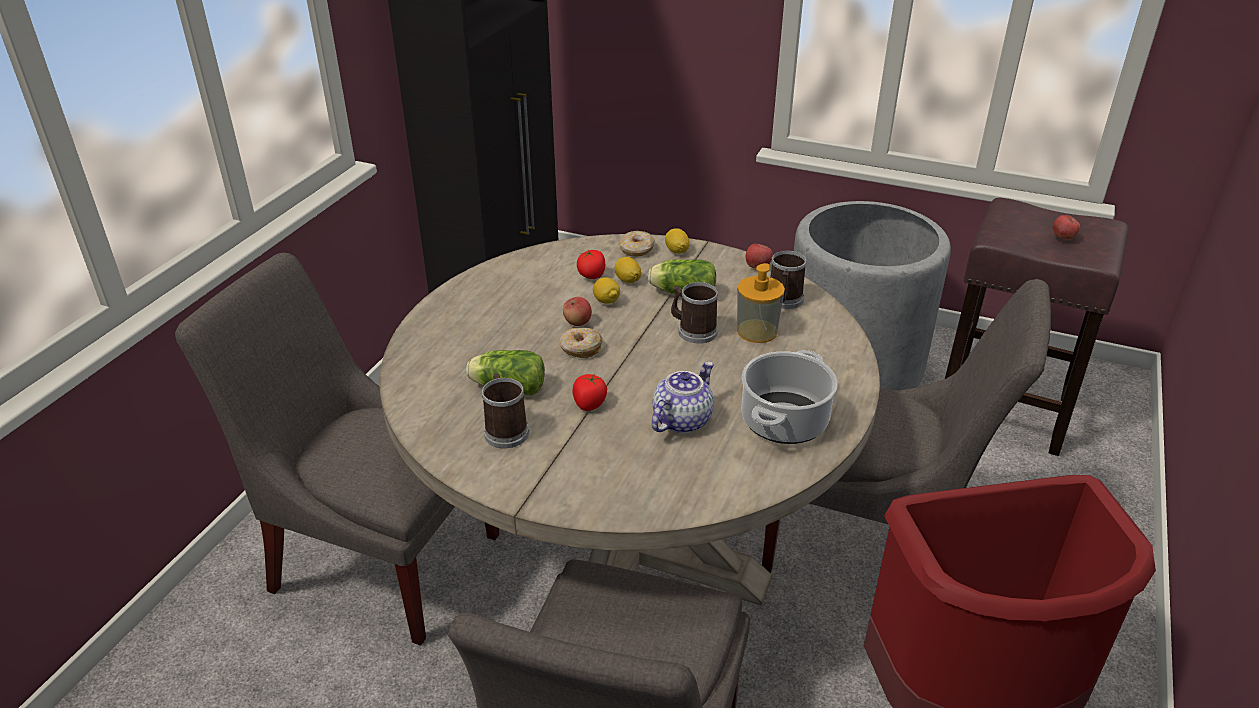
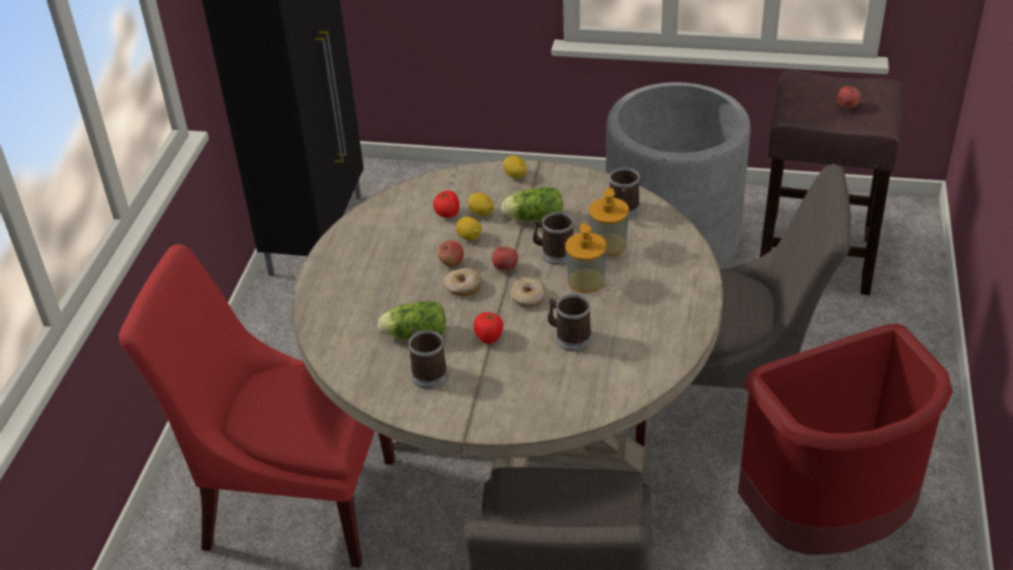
camera: 10 degrees left, 5 degrees up
grey chair [175,253,500,646] -> red chair [119,244,395,568]
donut [619,231,655,257] -> donut moved to [510,276,546,307]
teapot [652,361,714,433] -> mug [548,294,592,352]
cooking pot [741,350,838,444] -> none
apple [746,244,773,268] -> apple moved to [492,246,518,271]
none -> soap dispenser [565,223,607,293]

